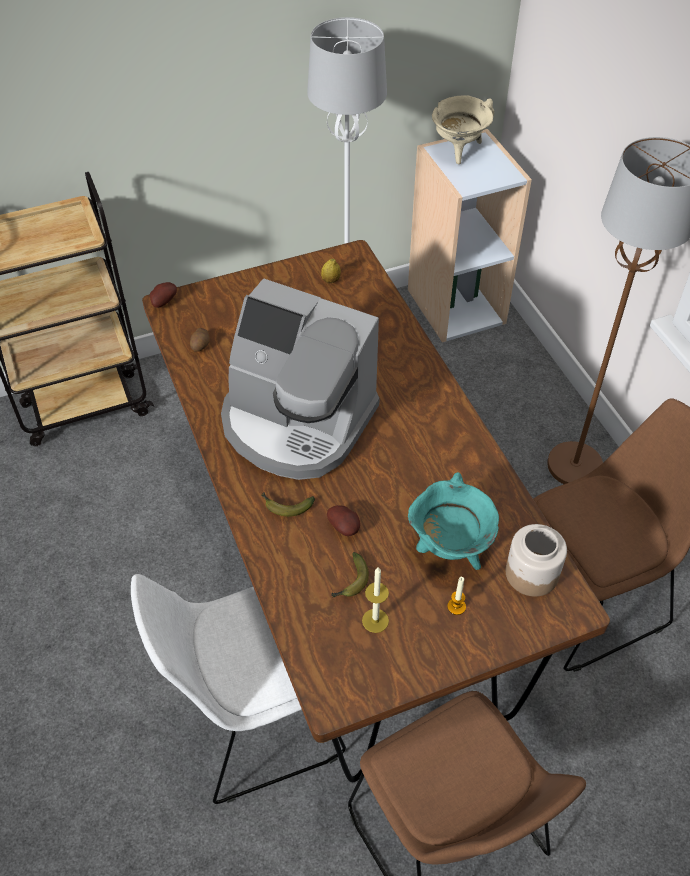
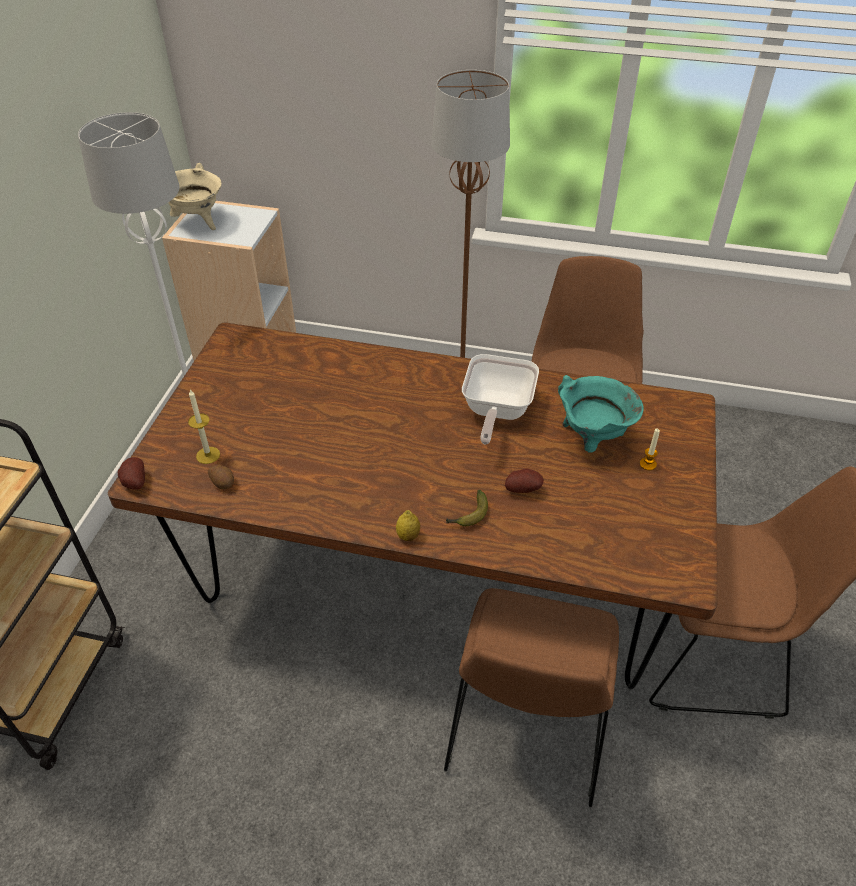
camera: 55 degrees left, 5 degrees down
white chair [131,574,346,804] -> brown chair [444,588,619,807]
coffee machine [221,278,380,480] -> none
lemon [321,259,341,284] -> lemon moved to [396,510,420,541]
banana [331,552,369,598] -> none
candle [362,567,389,633] -> candle moved to [188,389,220,464]
jar [506,524,567,597] -> none
none -> frying pan [462,354,539,444]

